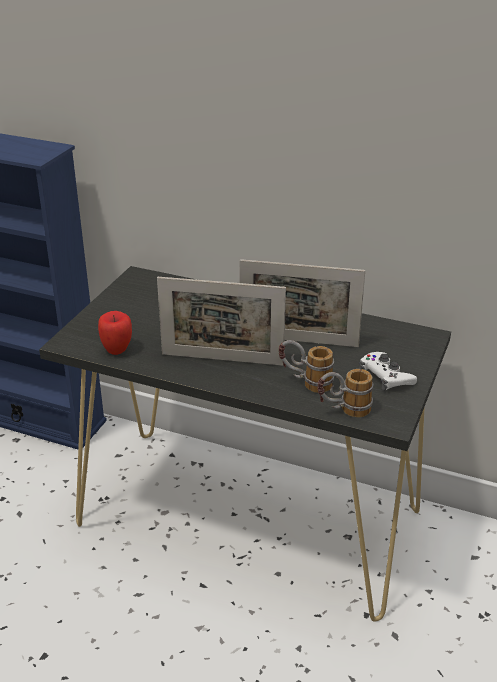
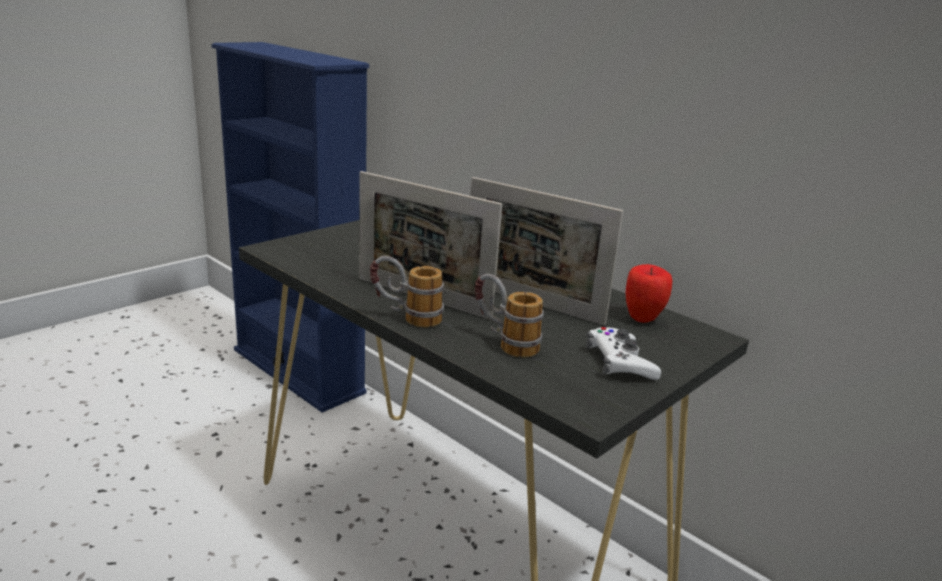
camera: 20 degrees right, 10 degrees down
apple [98,311,132,355] -> apple moved to [626,264,673,323]
mug [317,369,373,417] -> mug moved to [370,256,444,328]

